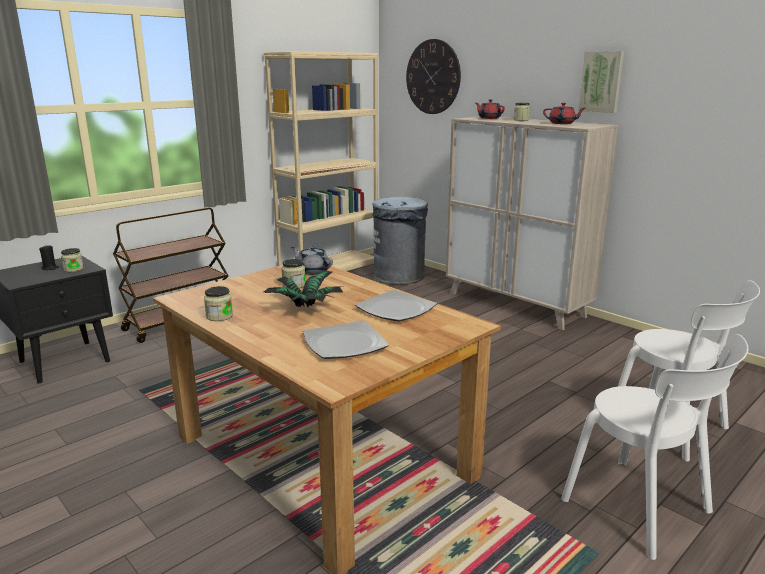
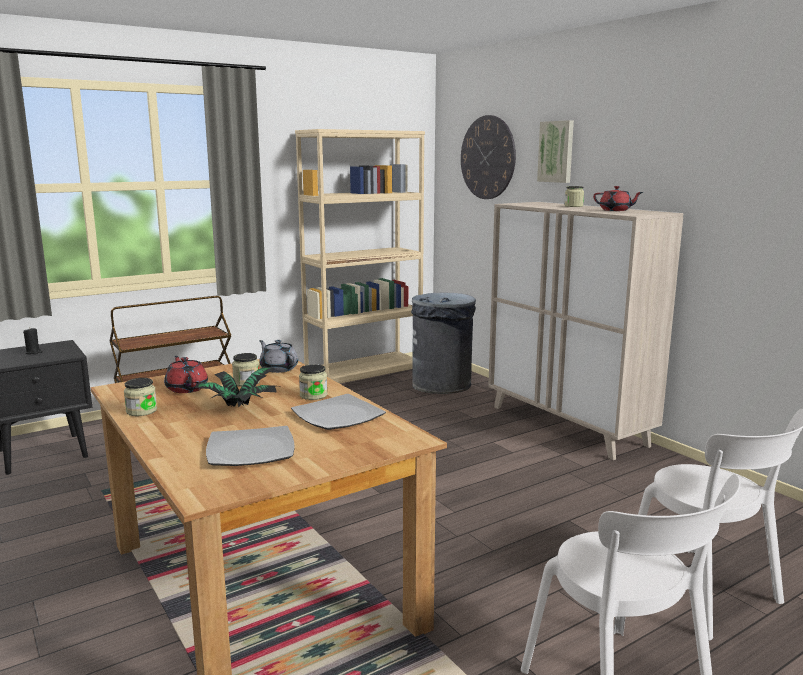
camera: 10 degrees right, 5 degrees down
jar [61,248,84,272] -> jar moved to [299,364,327,400]
red teapot [476,99,505,119] -> red teapot moved to [164,356,208,393]
picture [578,51,624,113] -> picture moved to [537,120,574,183]

